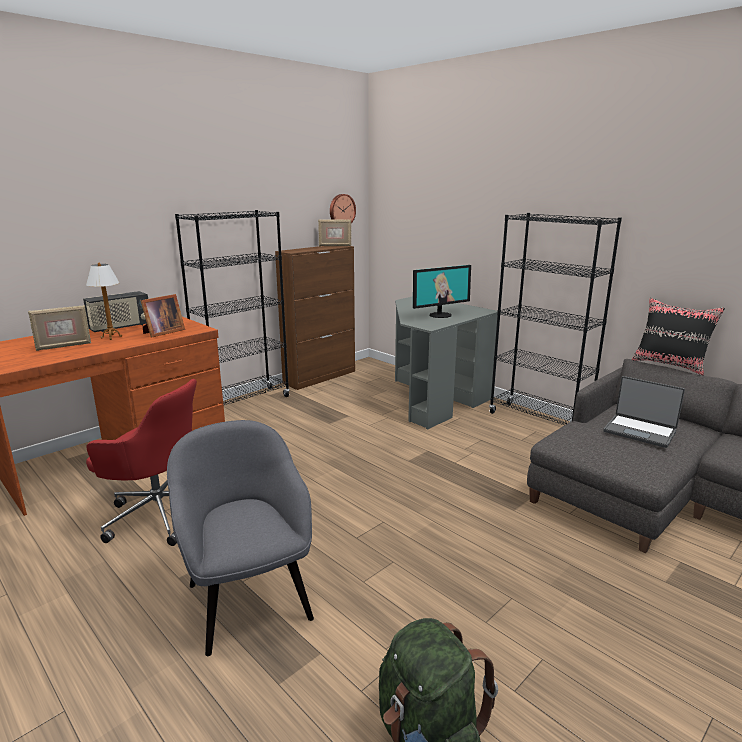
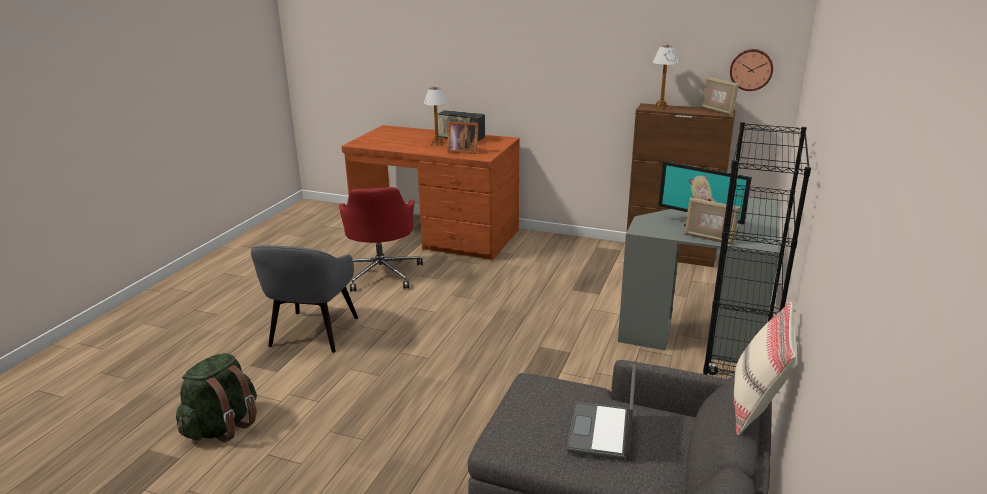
camera: 65 degrees right, 5 degrees up
picture frame [28,305,91,351] -> picture frame moved to [684,198,740,245]
grey armchair [167,420,314,656] -> grey armchair turned 150 degrees clockwise [251,245,358,353]
black bookcase [175,210,290,405] -> none
black pillow [632,298,725,376] -> beige pillow [734,302,797,435]
none -> table lamp [653,44,679,110]

